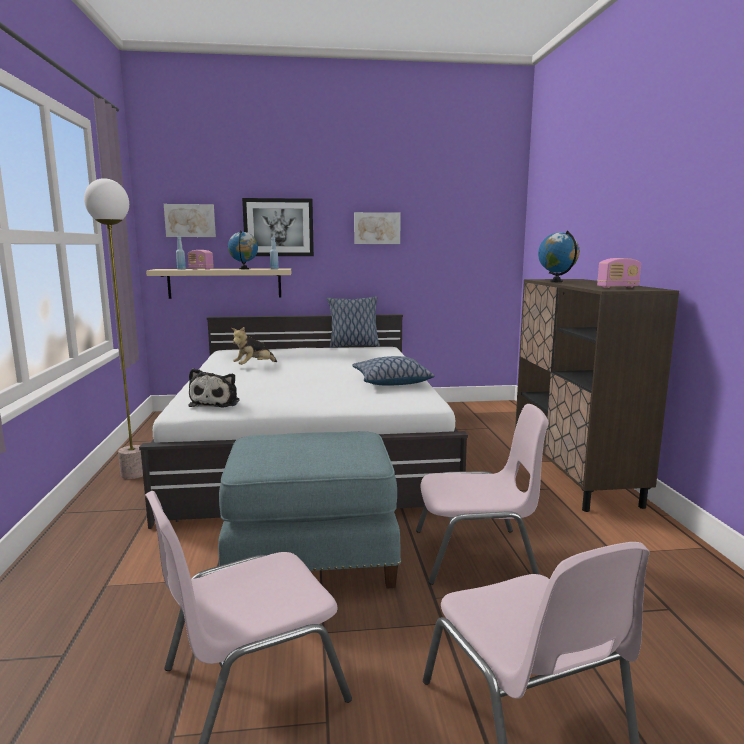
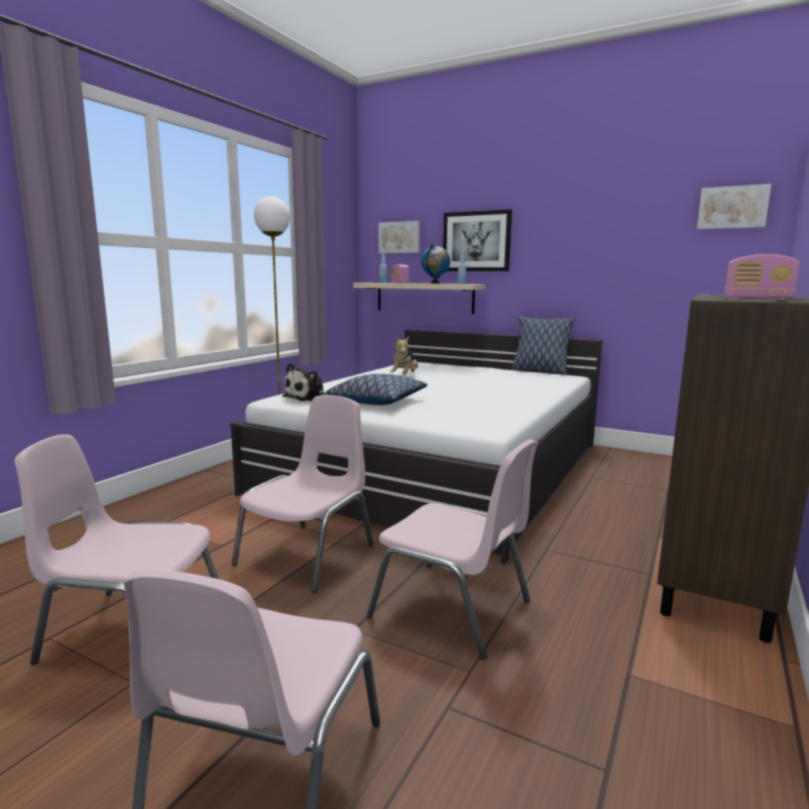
camera: 35 degrees right, 0 degrees up
blue ottoman [218,431,401,589] -> pink chair [232,395,374,593]
plush toy [231,327,277,365] -> plush toy turned 60 degrees counterclockwise [390,336,418,374]
pillow [352,356,435,386] -> pillow moved to [326,374,427,405]
picture [354,212,401,244] -> picture moved to [697,184,771,229]
globe [538,230,579,282] -> none

